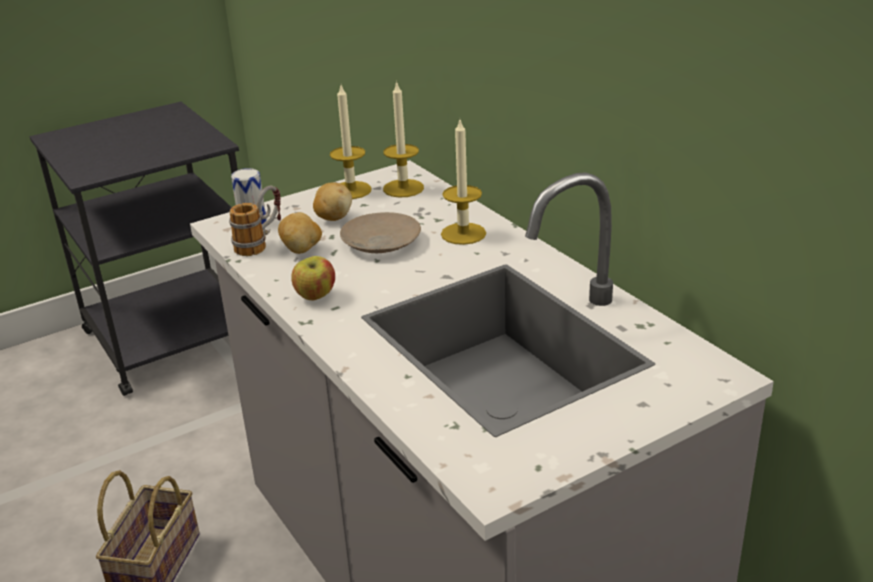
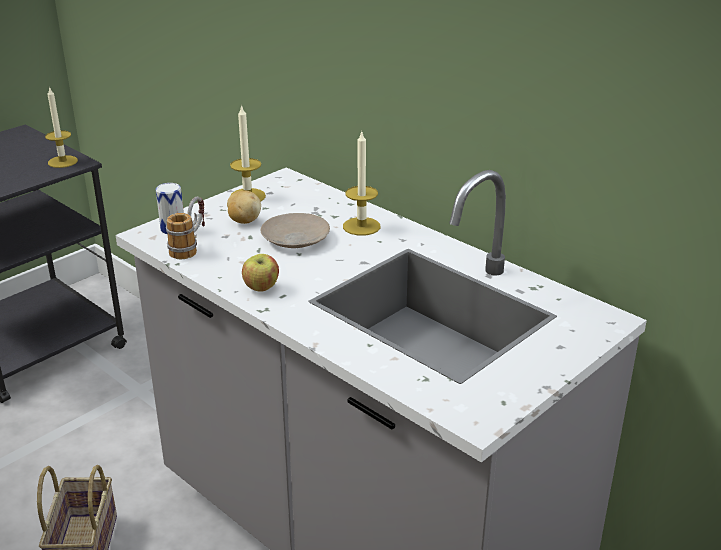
camera: 15 degrees left, 0 degrees up
potato [278,212,322,254] -> none
candle [383,81,424,198] -> candle moved to [45,86,78,168]

